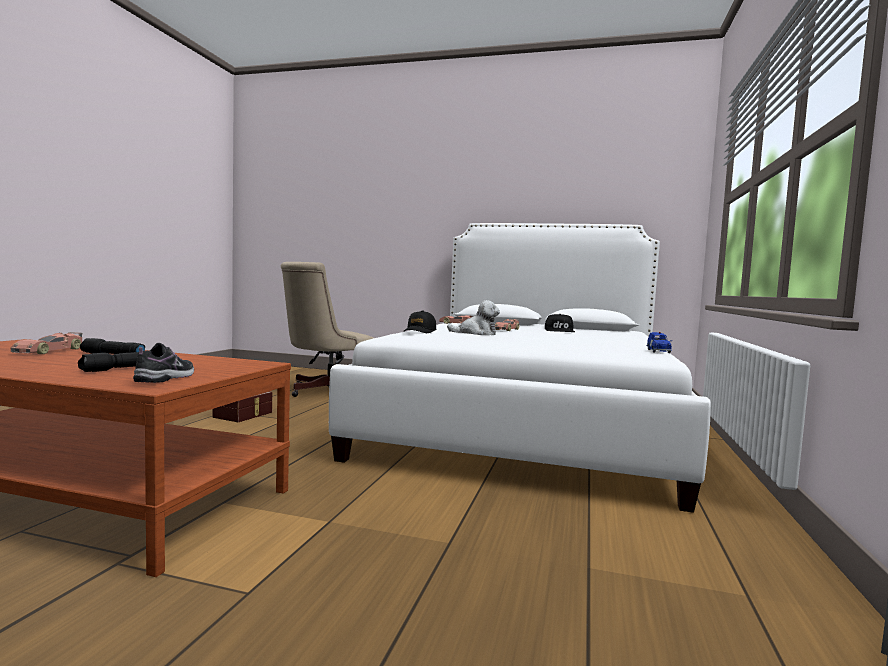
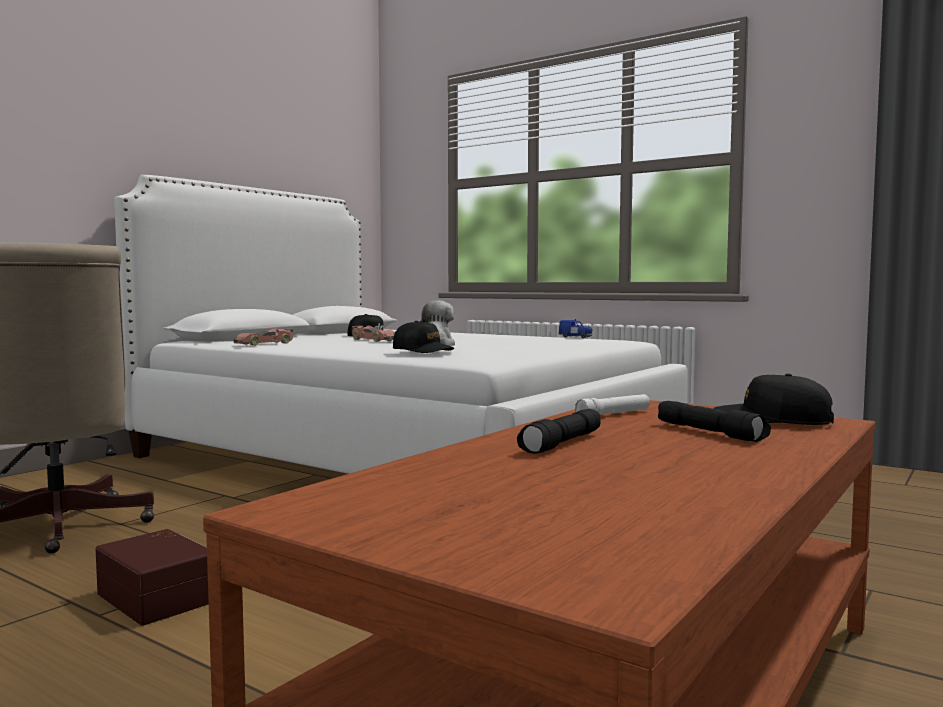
camera: 70 degrees left, 0 degrees up
toy car [11,332,82,354] -> none
shoe [133,343,194,383] -> black cap [714,373,834,425]
none -> white flashlight [575,394,650,415]

